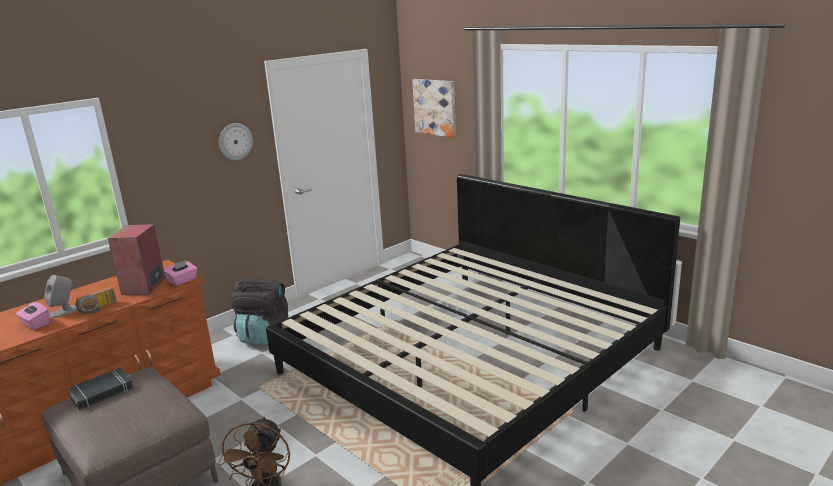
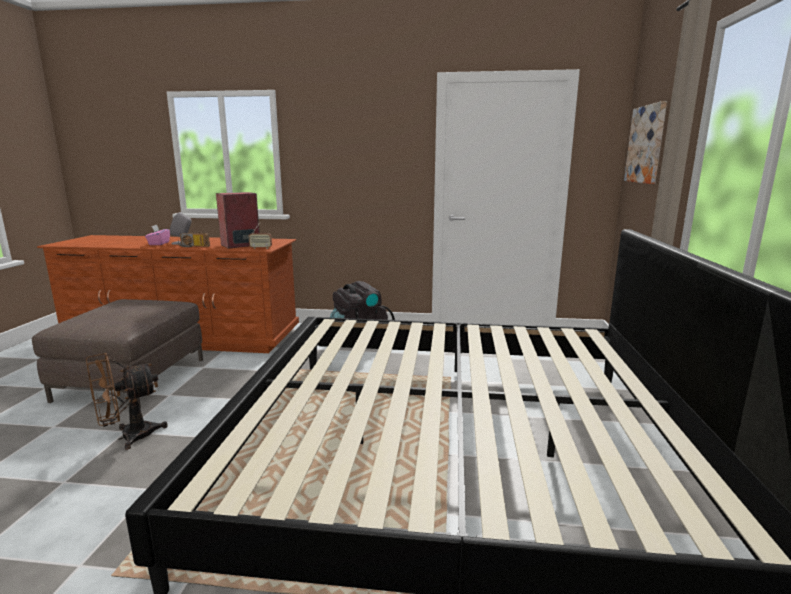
camera: 50 degrees right, 5 degrees down
black book [67,368,133,410] -> none
pink tissue box [163,260,197,286] -> radio [249,222,272,249]
wall clock [219,123,253,160] -> none

